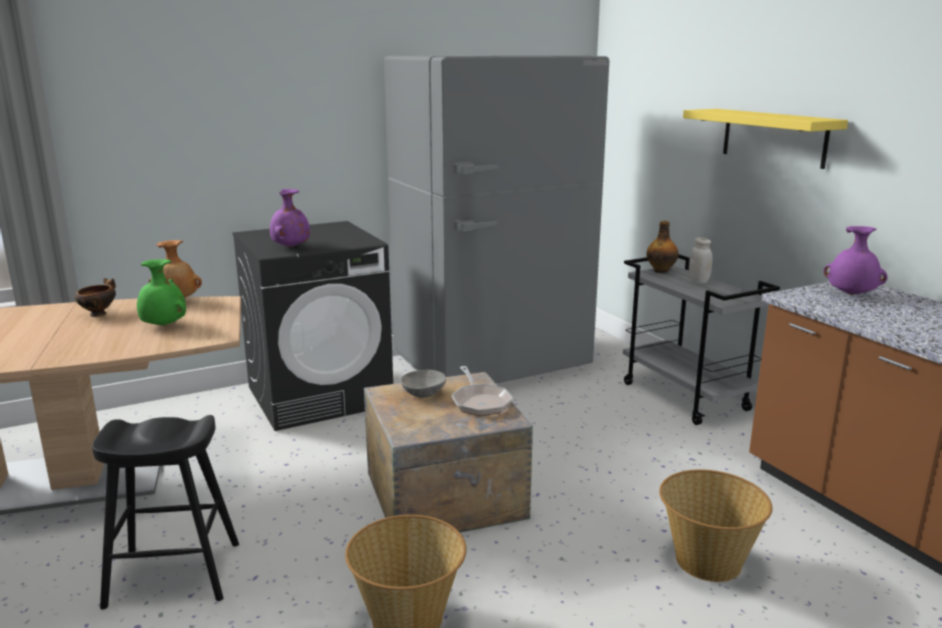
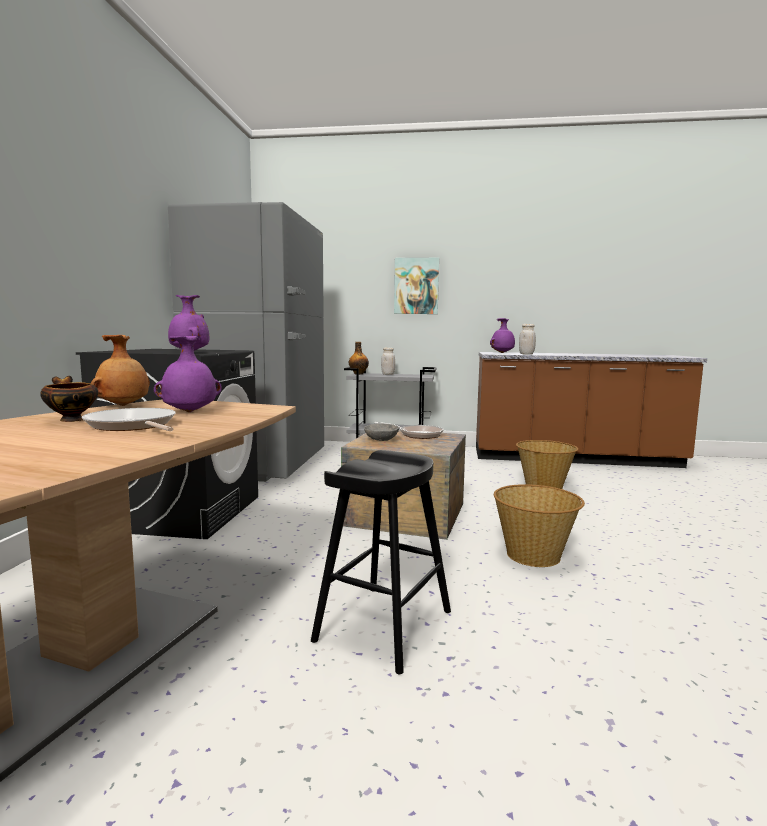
camera: 55 degrees left, 10 degrees down
green vase [137,259,186,326] -> purple vase [154,336,222,412]
yellow shelf [683,109,848,169] -> picture [394,258,439,314]
none -> frying pan [82,408,176,431]
none -> white jar [519,324,536,355]

